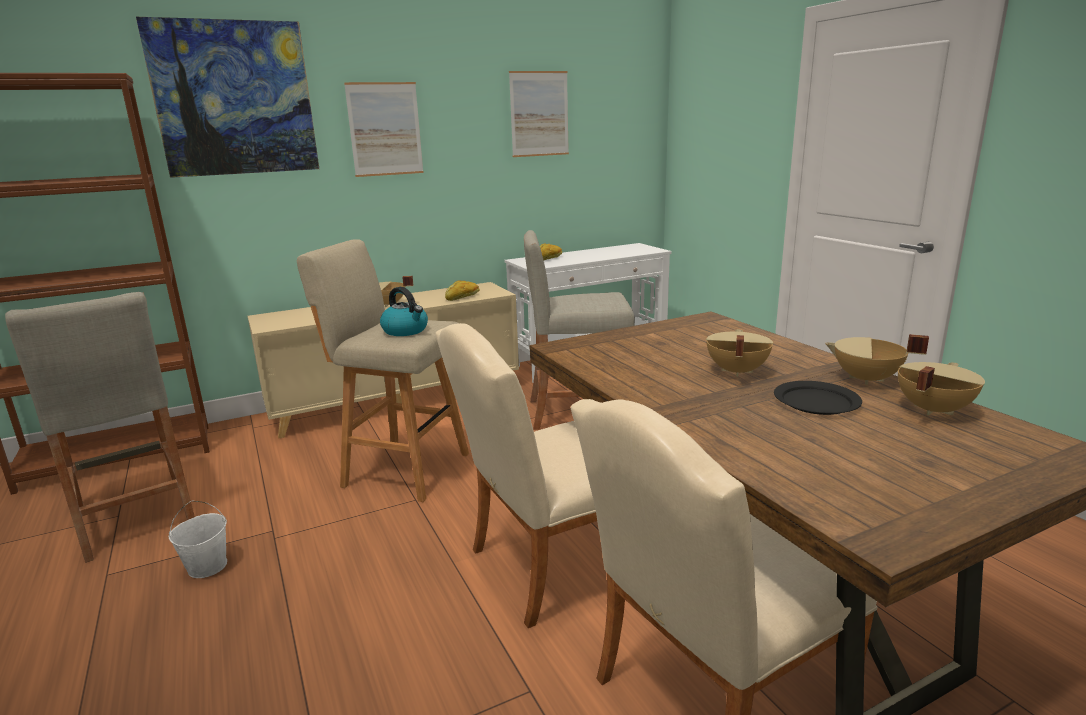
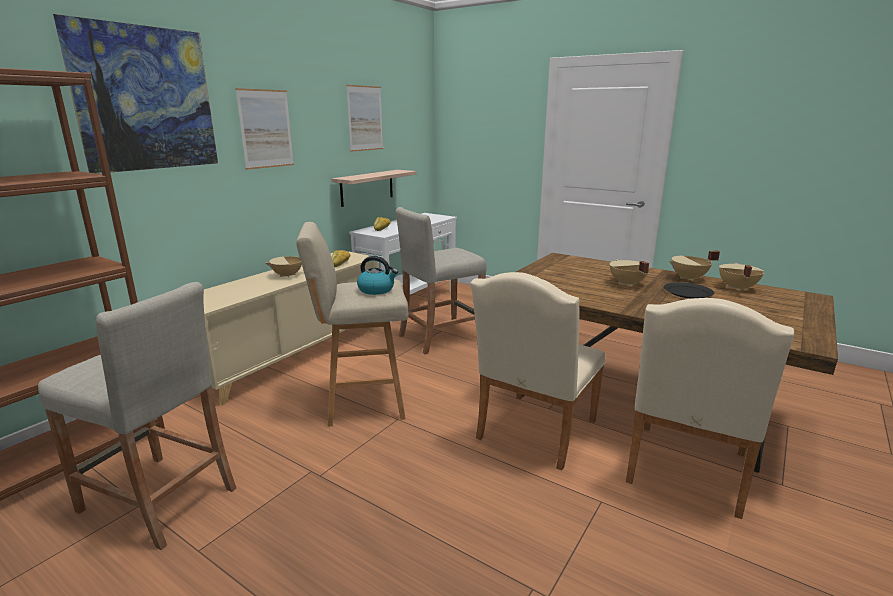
camera: 30 degrees left, 0 degrees up
white bucket [169,501,227,578] -> none
none -> shelf [331,170,416,207]

